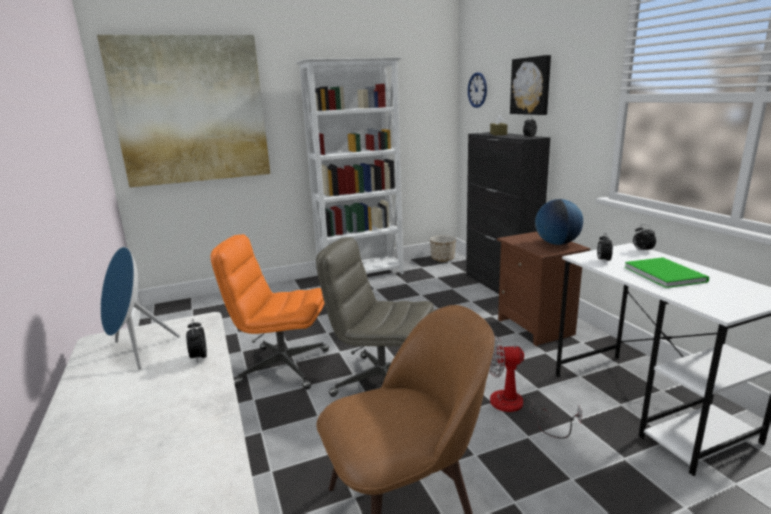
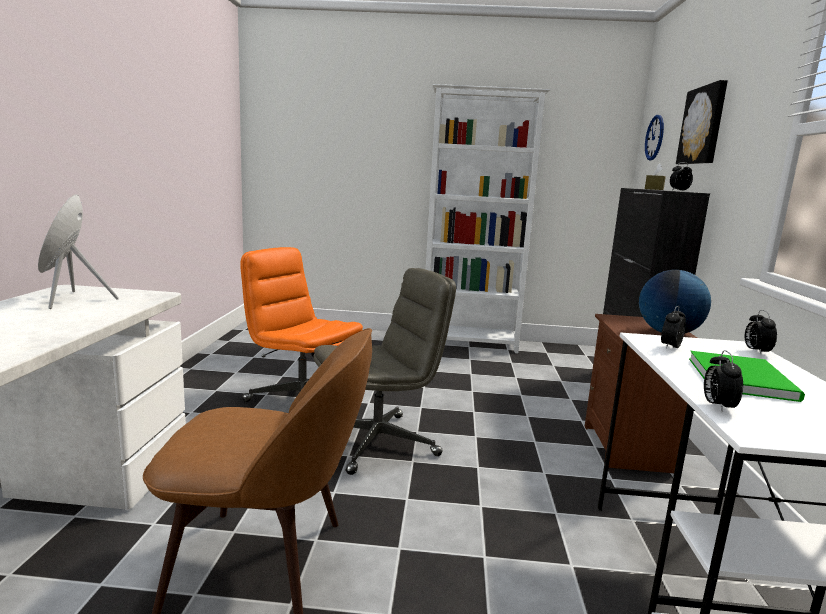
camera: 25 degrees right, 5 degrees down
picture [97,35,270,187] -> none
alarm clock [186,319,207,364] -> alarm clock moved to [704,350,743,412]
grey office chair [316,237,434,397] -> grey office chair turned 105 degrees clockwise [313,268,456,475]
planter [430,235,456,262] -> none
fan [489,335,582,438] -> none

